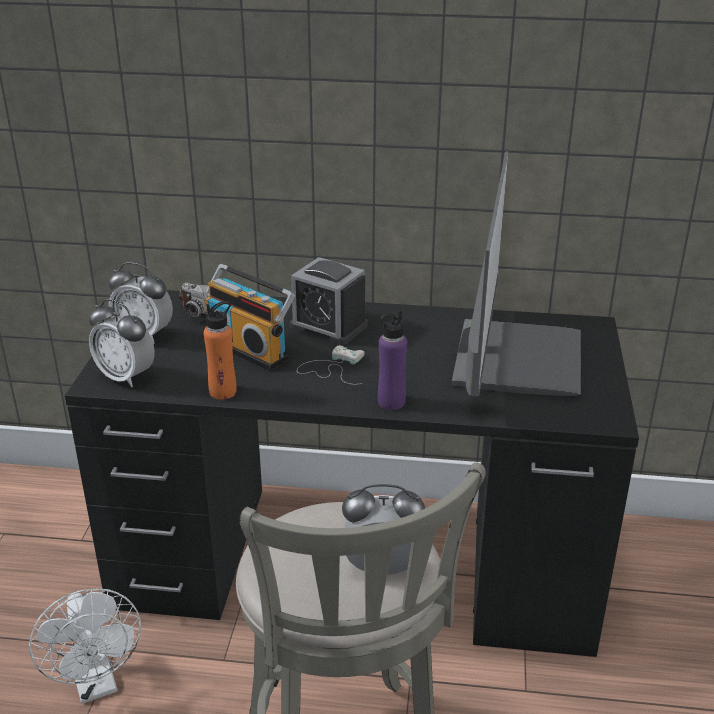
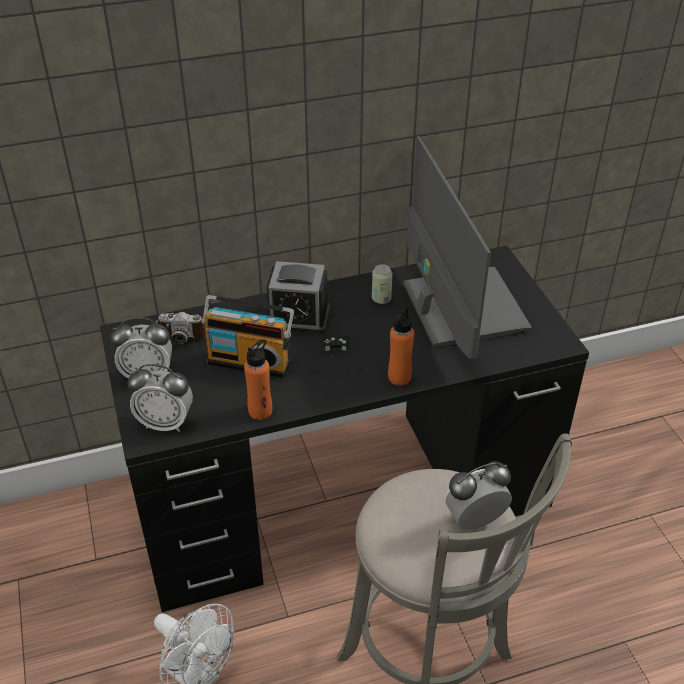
camera: 25 degrees left, 10 degrees up
white game controller [297,345,365,385] -> black game controller [306,336,367,374]
purple bottle [378,310,407,410] -> orange bottle [388,308,414,385]
none -> can [372,264,393,304]

